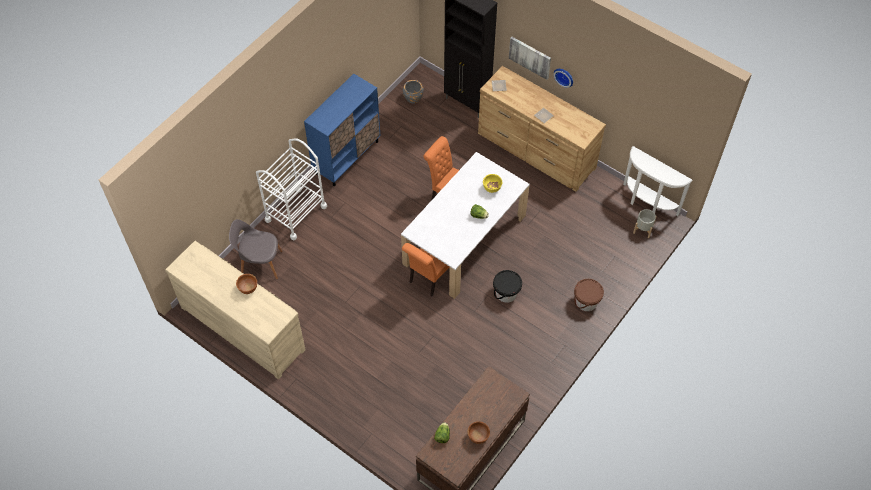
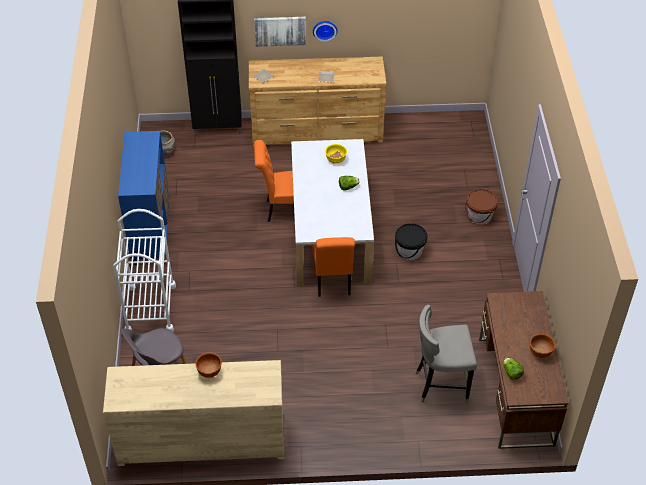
camera: 40 degrees left, 10 degrees down
white console table [623,146,693,216] -> none
grey planter [633,209,656,238] -> none
none -> grey stool [415,305,477,403]

